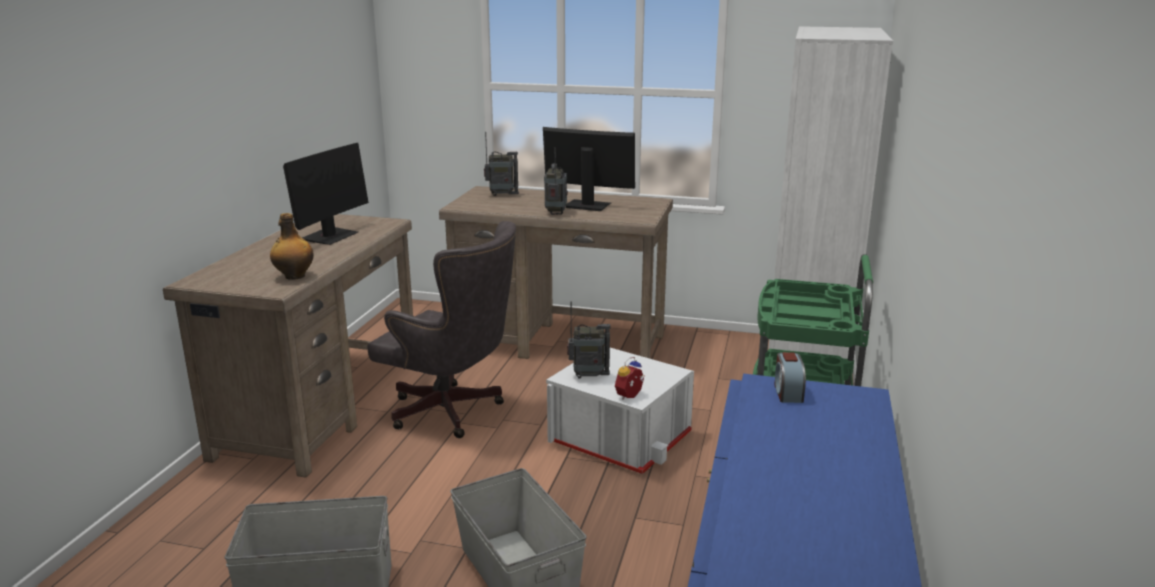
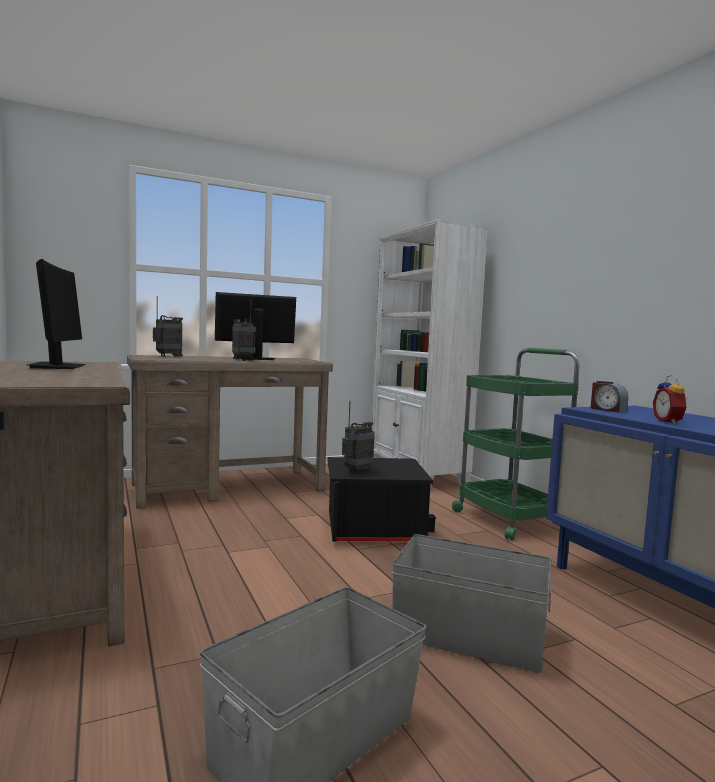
camera: 40 degrees left, 15 degrees down
bottle [270,213,314,280] -> none
grey office chair [367,221,516,438] -> none
white storage box [546,348,694,474] -> black storage box [327,457,436,542]
alarm clock [615,357,645,400] -> alarm clock moved to [653,375,689,424]

